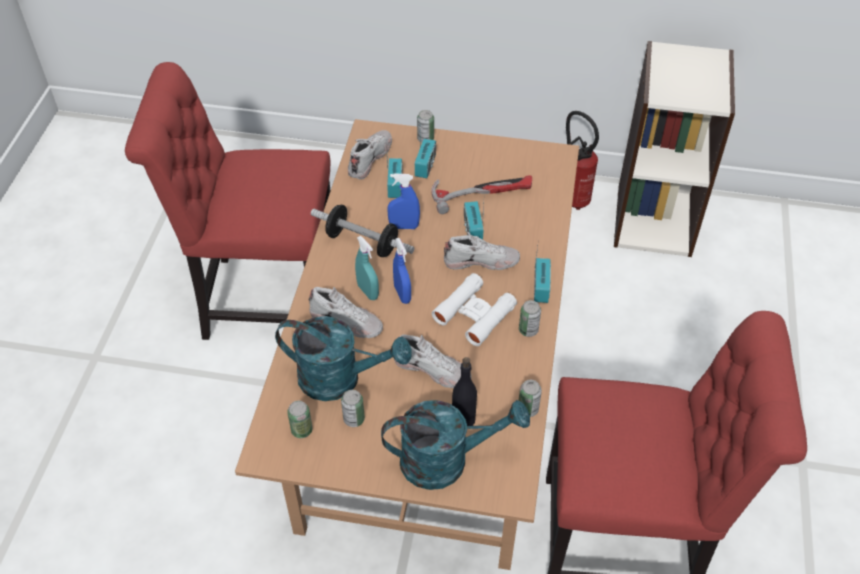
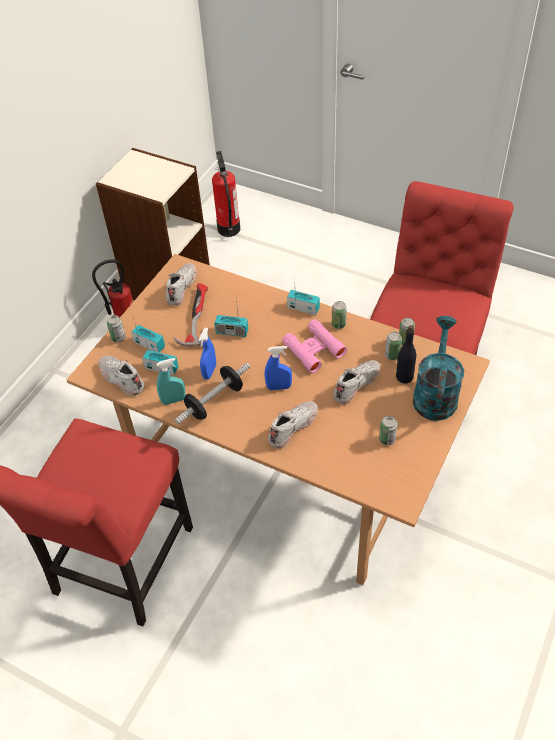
camera: 70 degrees left, 0 degrees up
turquoise watering can [275,316,412,401] -> none
can [287,401,313,438] -> can moved to [385,332,402,360]
turquoise spray bottle [355,236,379,300] -> turquoise spray bottle moved to [157,358,186,405]
white binoculars [432,273,517,346] -> pink binoculars [282,319,347,373]
white shoe [444,232,520,270] -> white shoe moved to [166,263,197,306]
none -> fire extinguisher [212,151,240,237]

